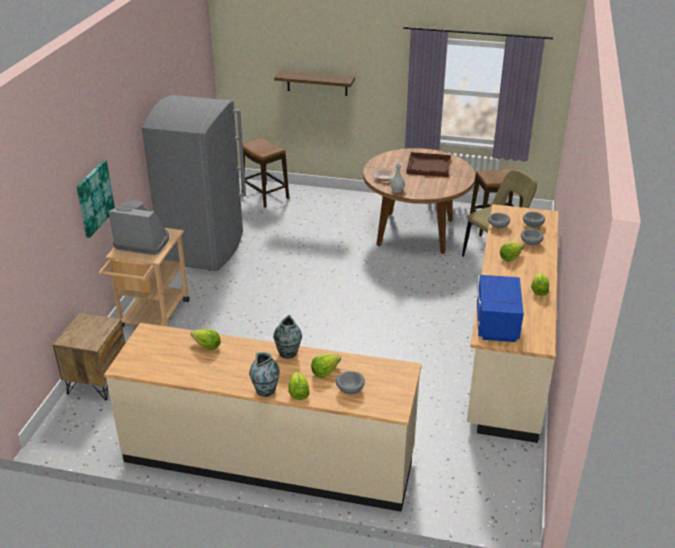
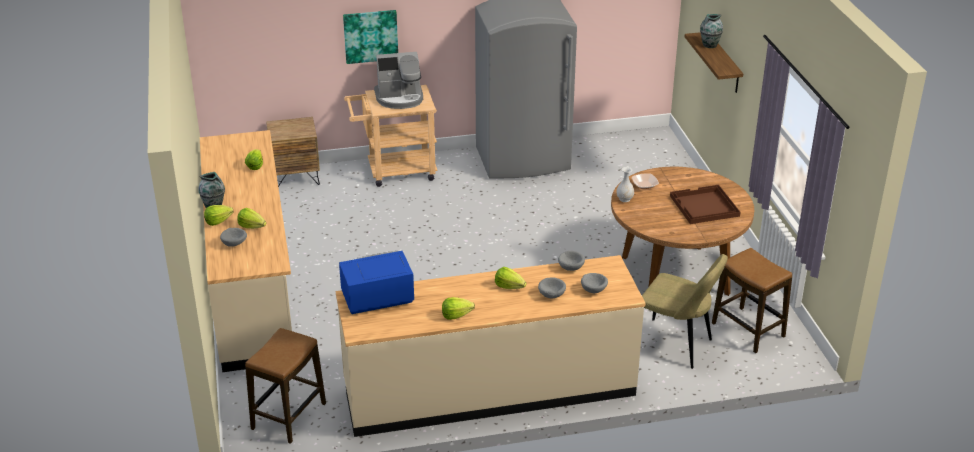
camera: 65 degrees right, 0 degrees up
coffee machine [109,200,169,255] -> coffee machine turned 90 degrees clockwise [374,52,423,109]
stool [241,137,289,208] -> stool moved to [245,328,326,444]
vase [273,315,302,359] -> vase moved to [700,14,723,48]

